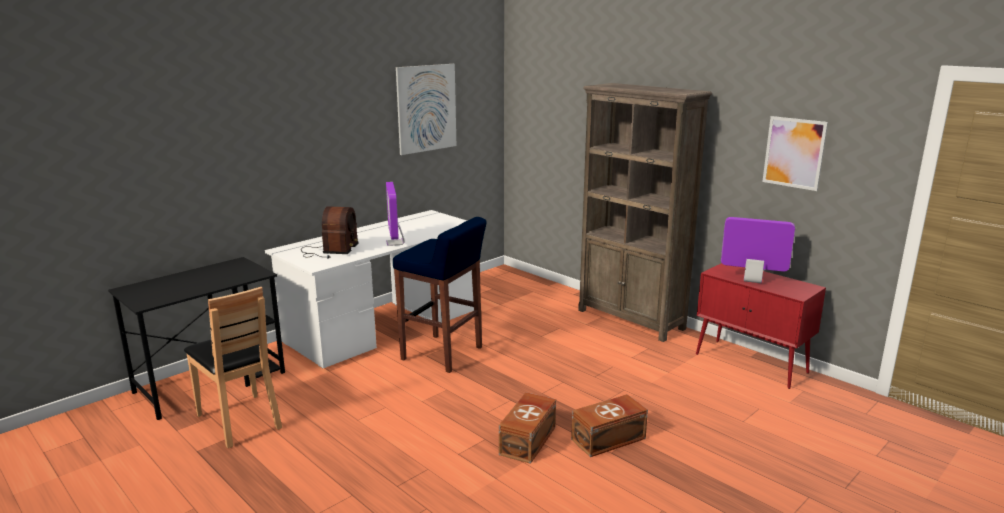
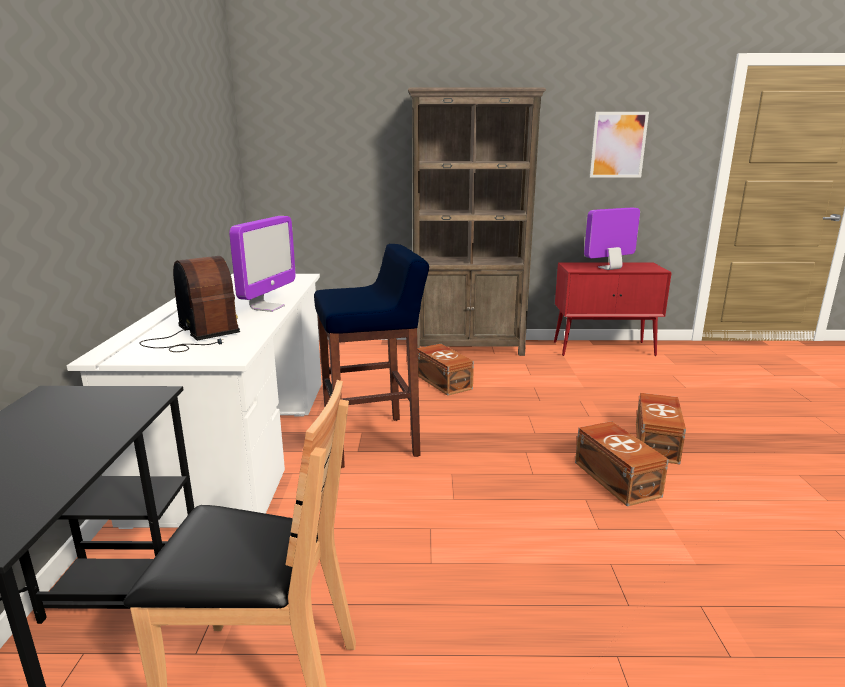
camera: 45 degrees left, 0 degrees up
monitor [386,182,405,246] -> monitor turned 105 degrees counterclockwise [229,216,296,312]
picture [396,64,456,155] -> none
none -> brown storage box [418,344,474,396]

